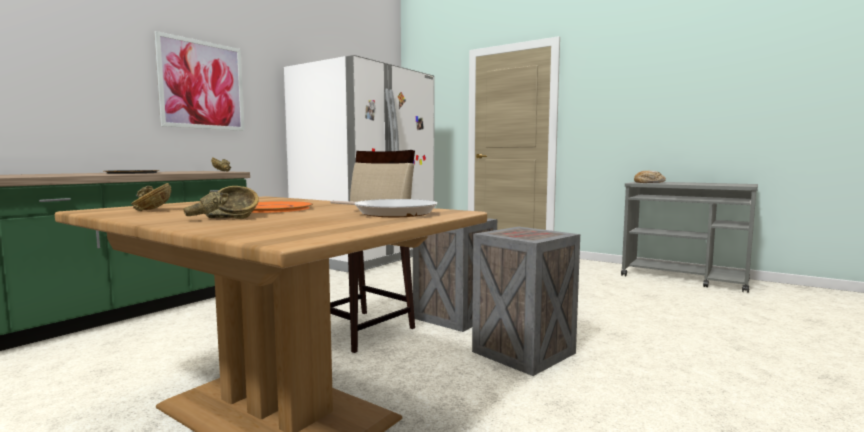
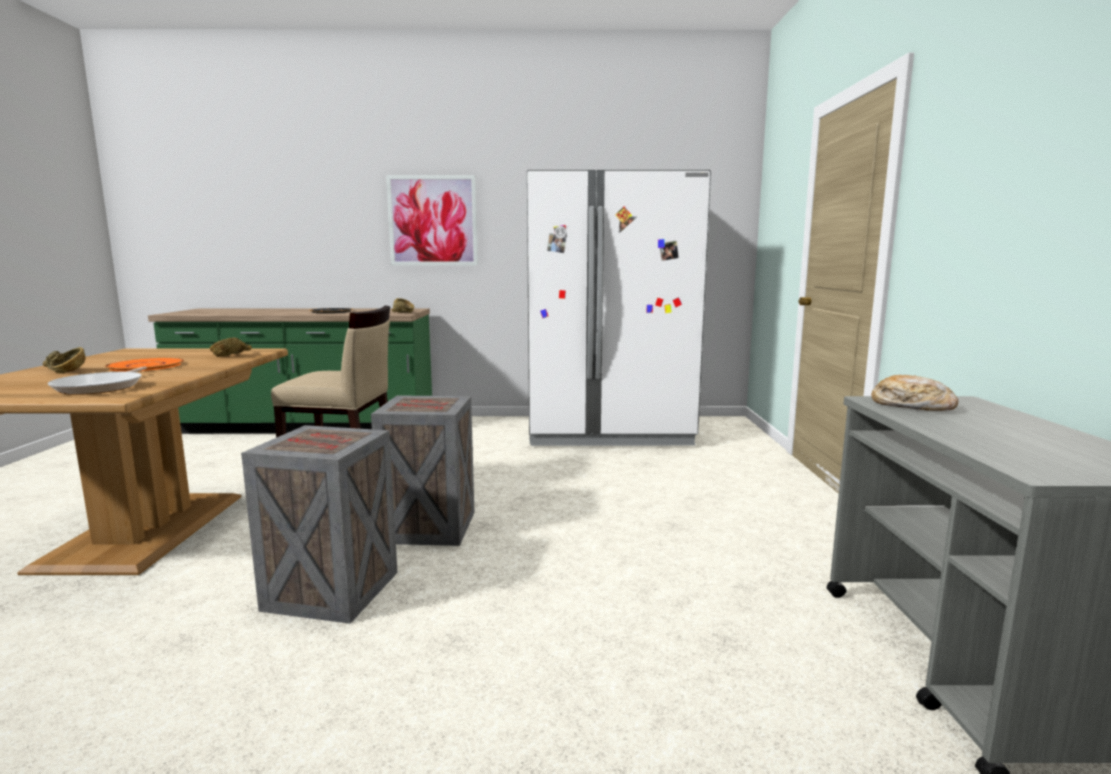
camera: 55 degrees right, 5 degrees up
brown bowl [131,183,172,211] -> brown bowl moved to [210,338,252,357]

